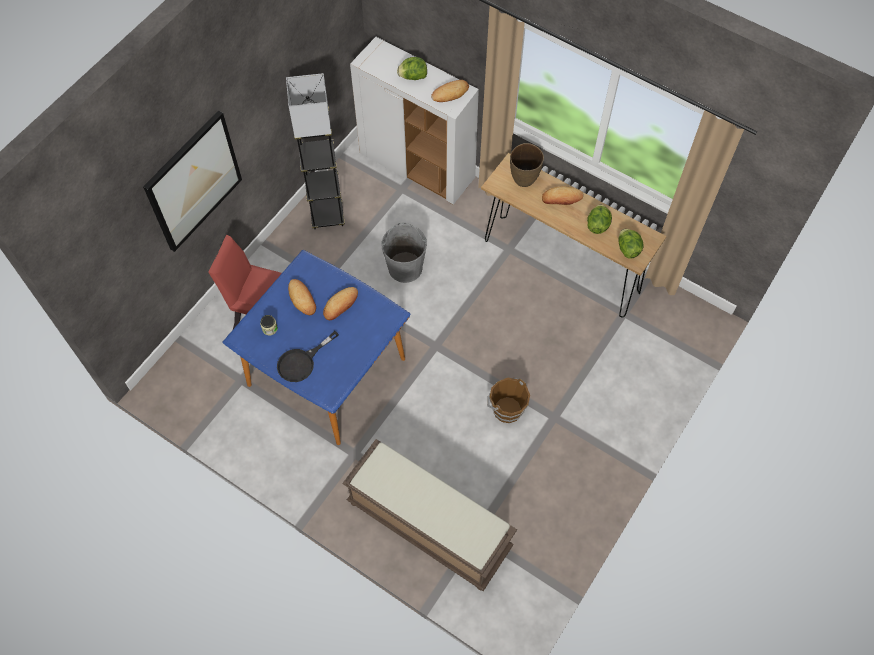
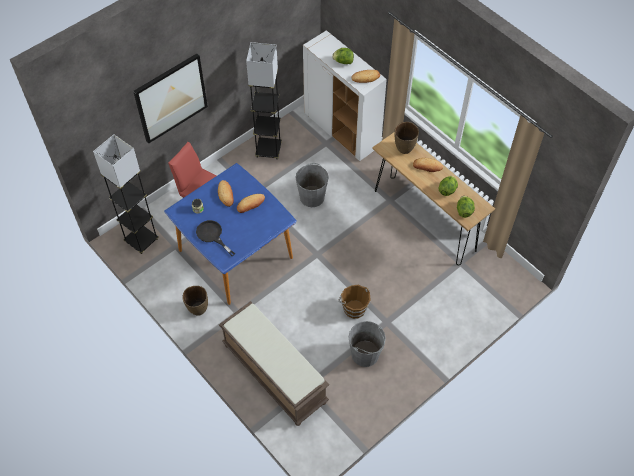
camera: 15 degrees right, 5 degrees down
black frying pan [277,331,339,382] -> black frying pan turned 75 degrees clockwise [196,220,235,256]
none -> grey floor lamp [93,134,159,254]
none -> brown vase [182,286,208,316]
none -> grey bucket [348,321,386,367]

